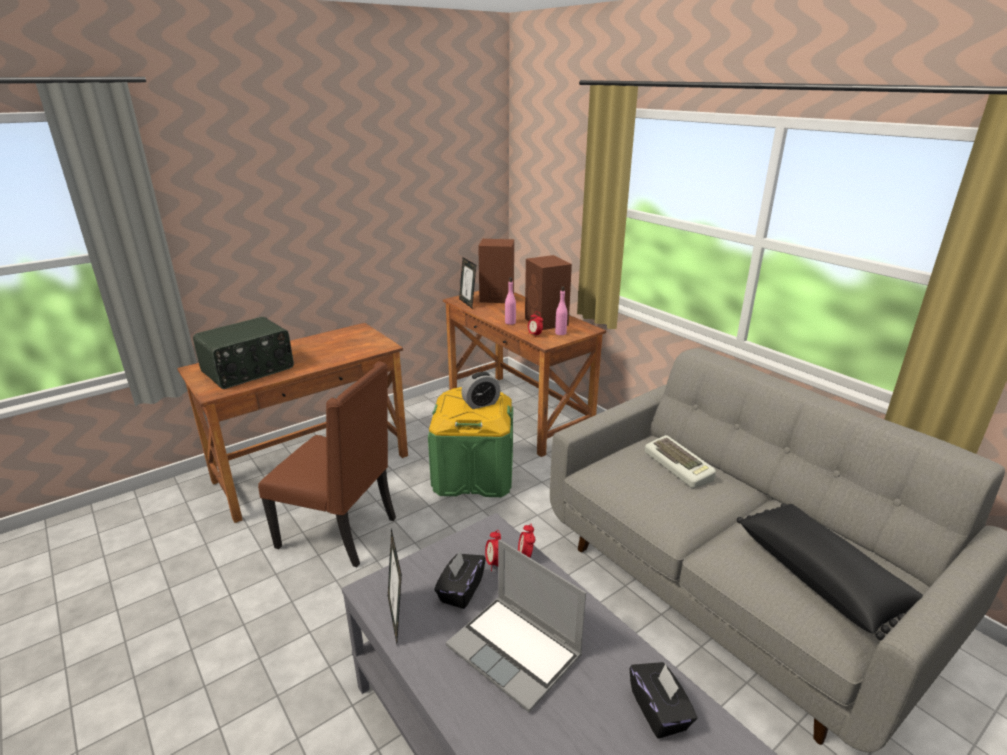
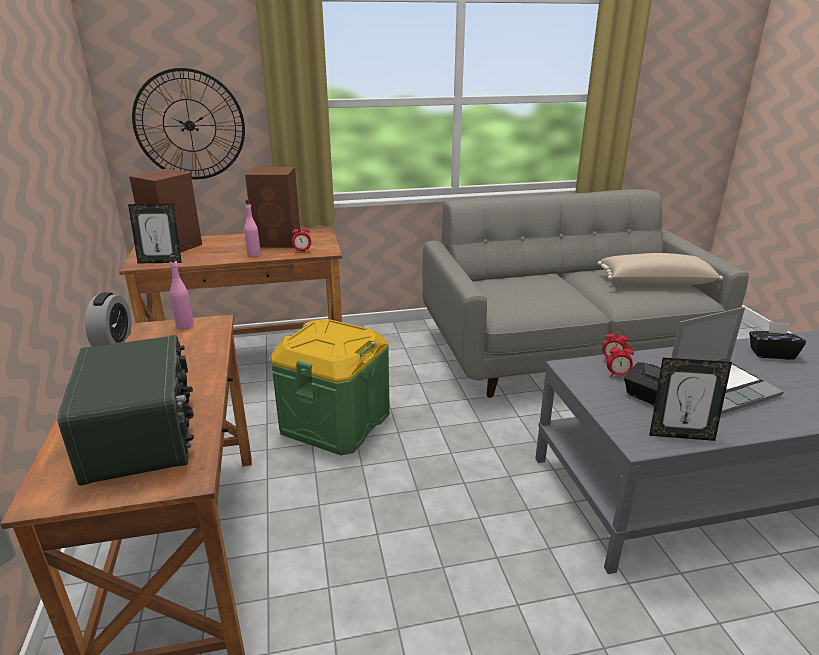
camera: 65 degrees left, 0 degrees up
brown chair [258,362,396,567] -> none
alarm clock [461,372,501,409] -> alarm clock moved to [85,292,131,347]
pink bottle [555,286,567,335] -> pink bottle moved to [169,255,194,329]
keyboard [645,435,716,488] -> none
black pillow [737,503,923,640] -> beige pillow [598,253,723,286]
none -> wall clock [132,68,245,179]

